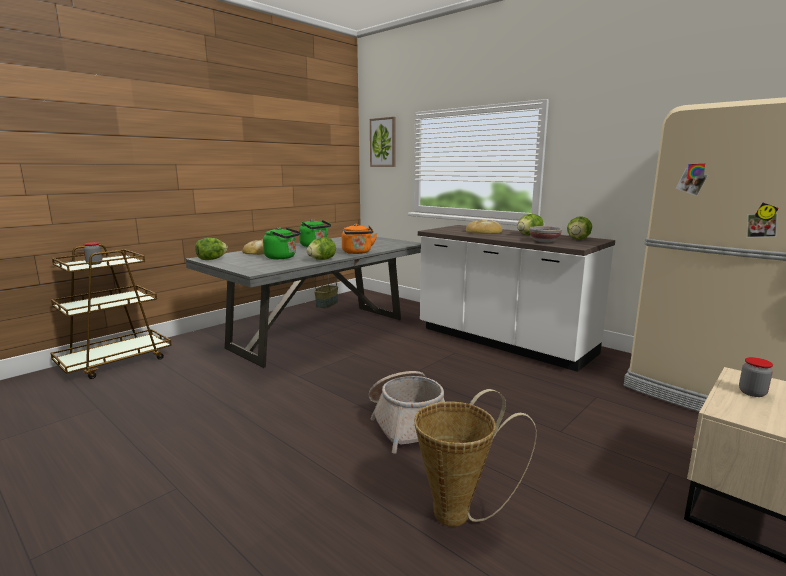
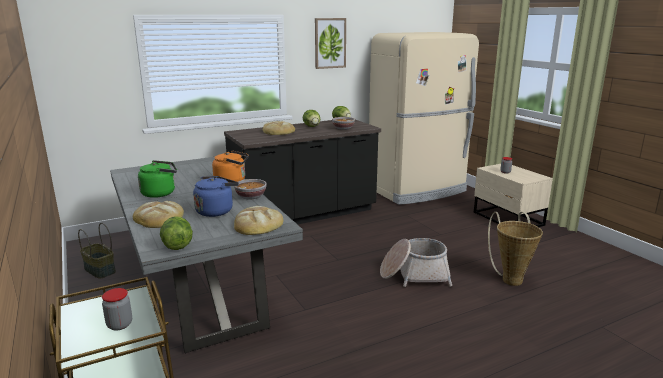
camera: 70 degrees left, 5 degrees up
green kettle [263,227,301,259] -> blue kettle [193,176,239,217]
lettuce [306,237,336,260] -> bowl [234,179,267,199]
picture [370,117,395,167] -> picture moved to [315,18,346,69]
white counter [418,225,615,372] -> black counter [224,119,381,224]
none -> bread [234,206,283,235]

